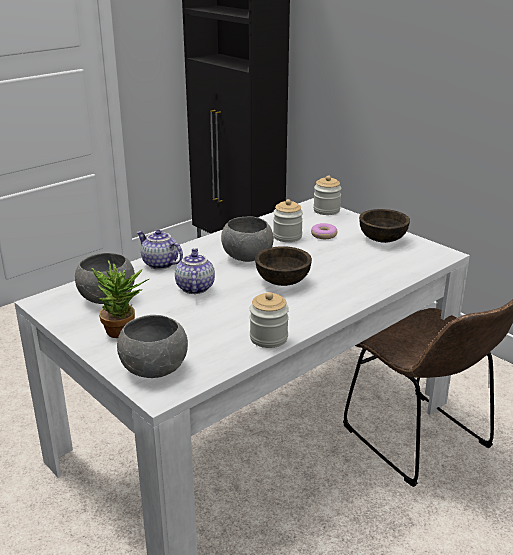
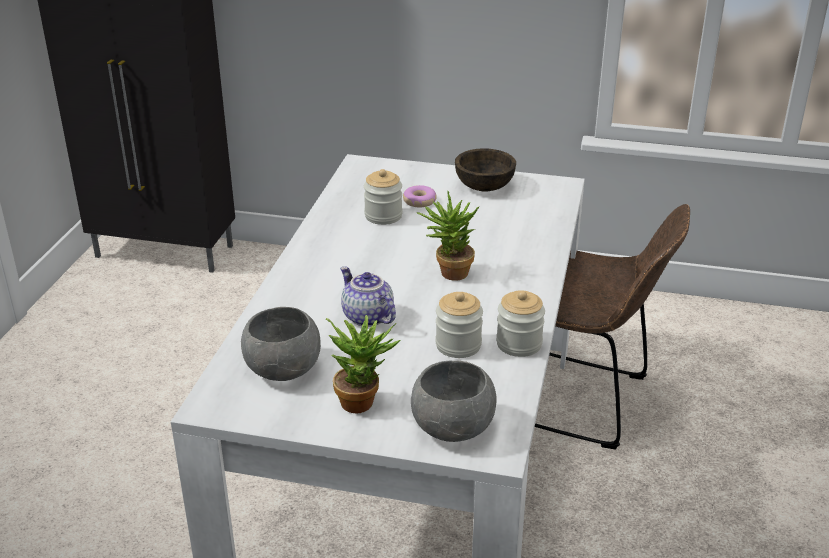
camera: 35 degrees left, 5 degrees up
teapot [137,230,183,270] -> none
grey bowl [221,216,274,262] -> none
brown bowl [255,246,312,286] -> potted plant [416,191,480,281]
jar [313,175,342,215] -> jar moved to [435,292,483,358]

